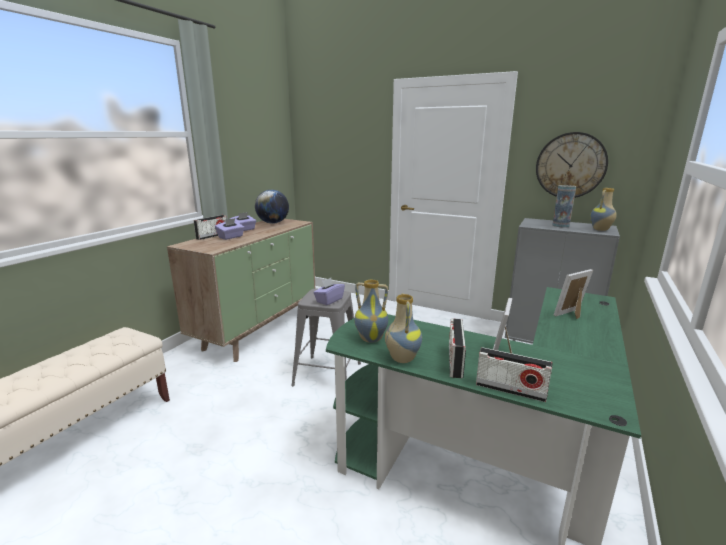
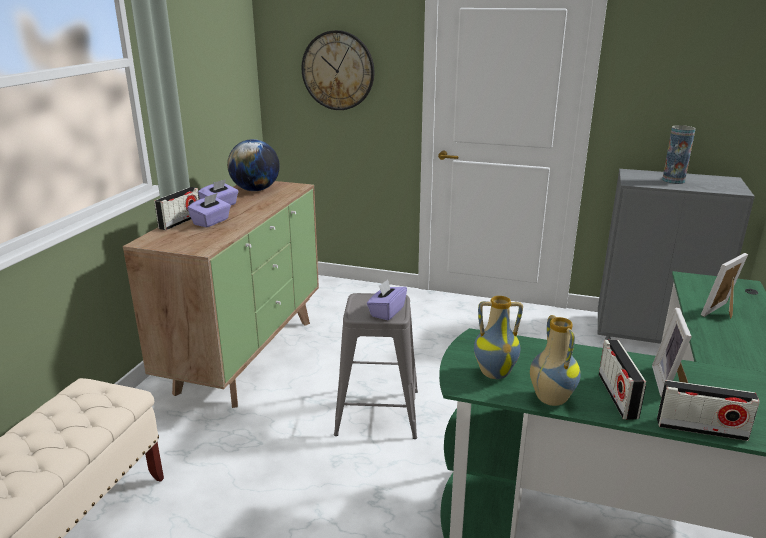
camera: 10 degrees left, 5 degrees up
wall clock [536,132,608,198] -> wall clock moved to [301,30,374,110]
vase [590,188,617,231] -> none

